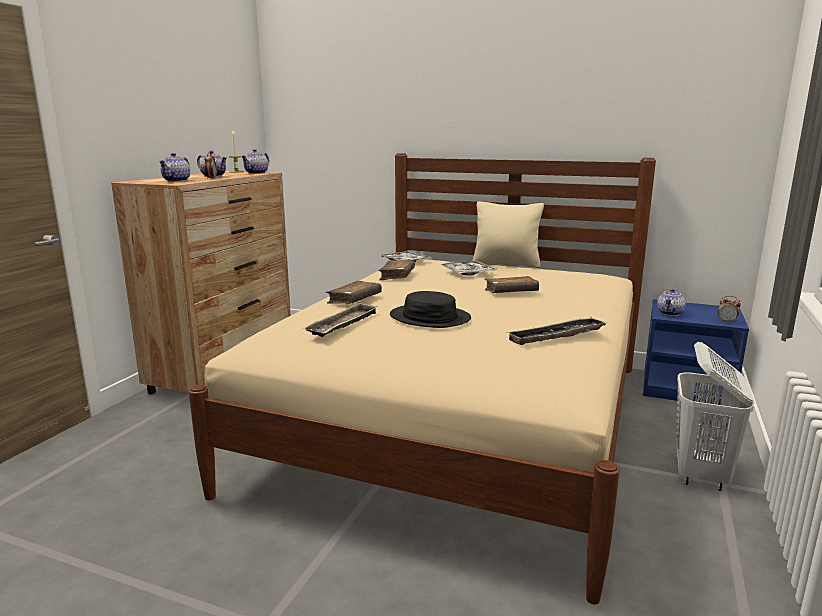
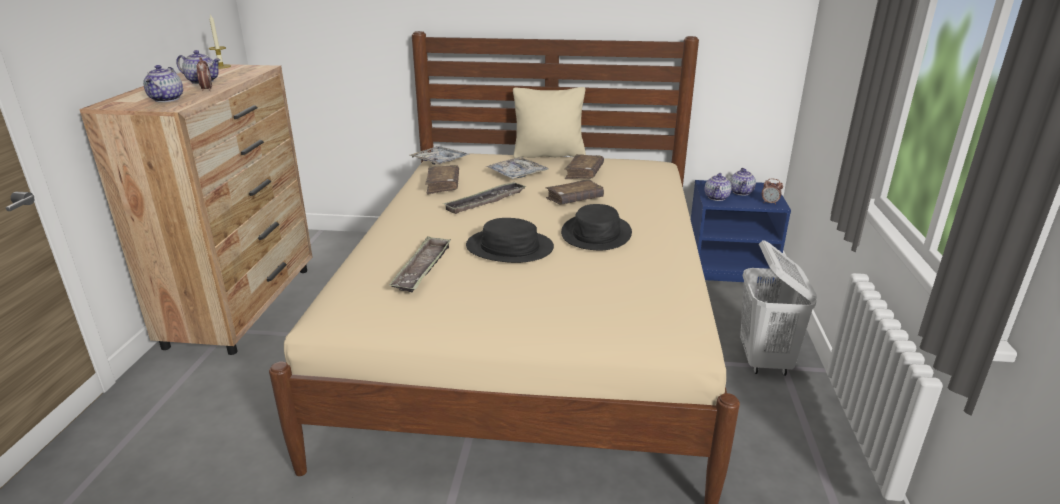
camera: 15 degrees left, 10 degrees up
teapot [241,149,270,174] -> teapot moved to [730,168,756,196]
brown book [326,281,382,304] -> brown book moved to [564,154,604,179]
tray [506,317,606,345] -> tray moved to [443,182,527,214]
none -> black hat [561,204,632,250]

